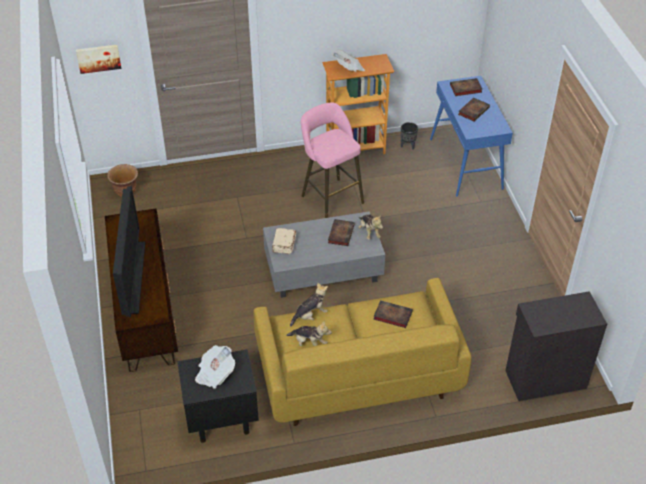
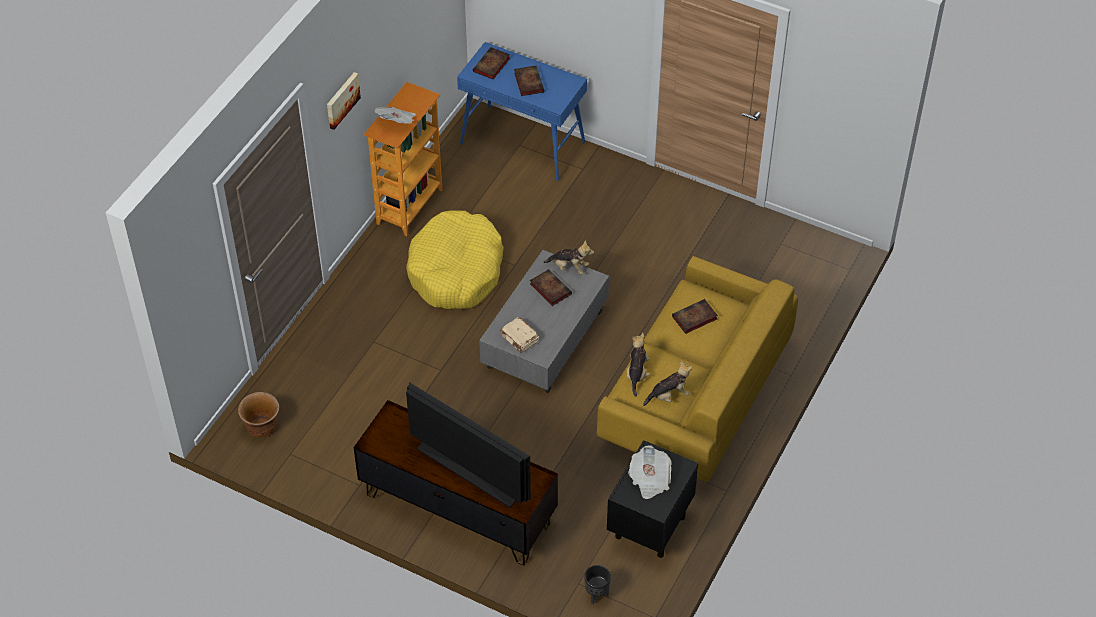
camera: 50 degrees left, 5 degrees up
picture [76,45,121,74] -> picture moved to [327,72,361,130]
pink stool [301,103,364,218] -> yellow dog bed [406,210,503,309]
black planter [401,122,418,149] -> black planter moved to [584,565,611,604]
black cabinet [505,291,607,401] -> none

